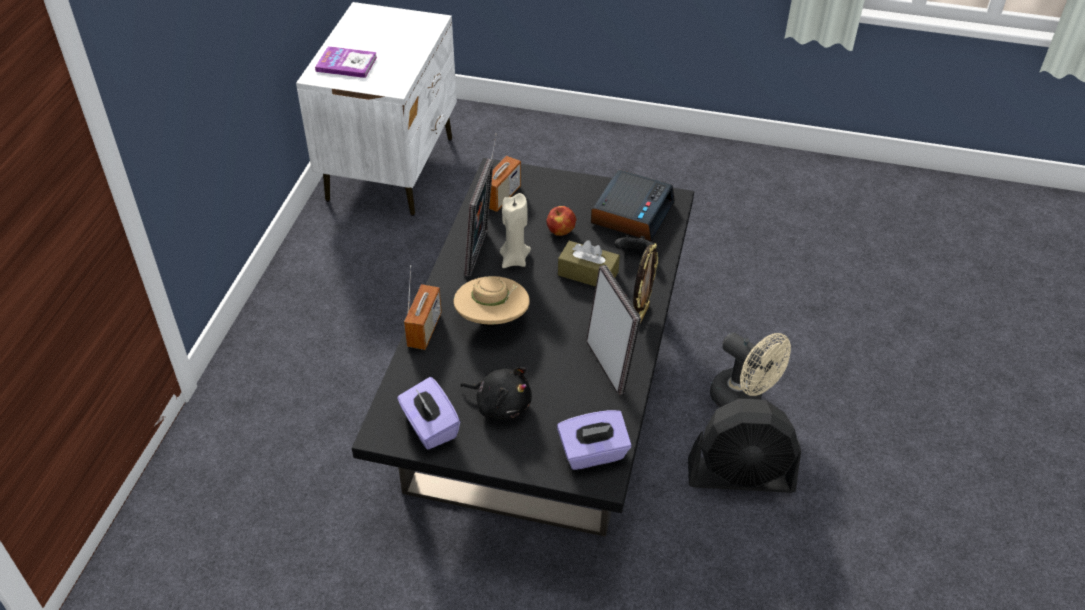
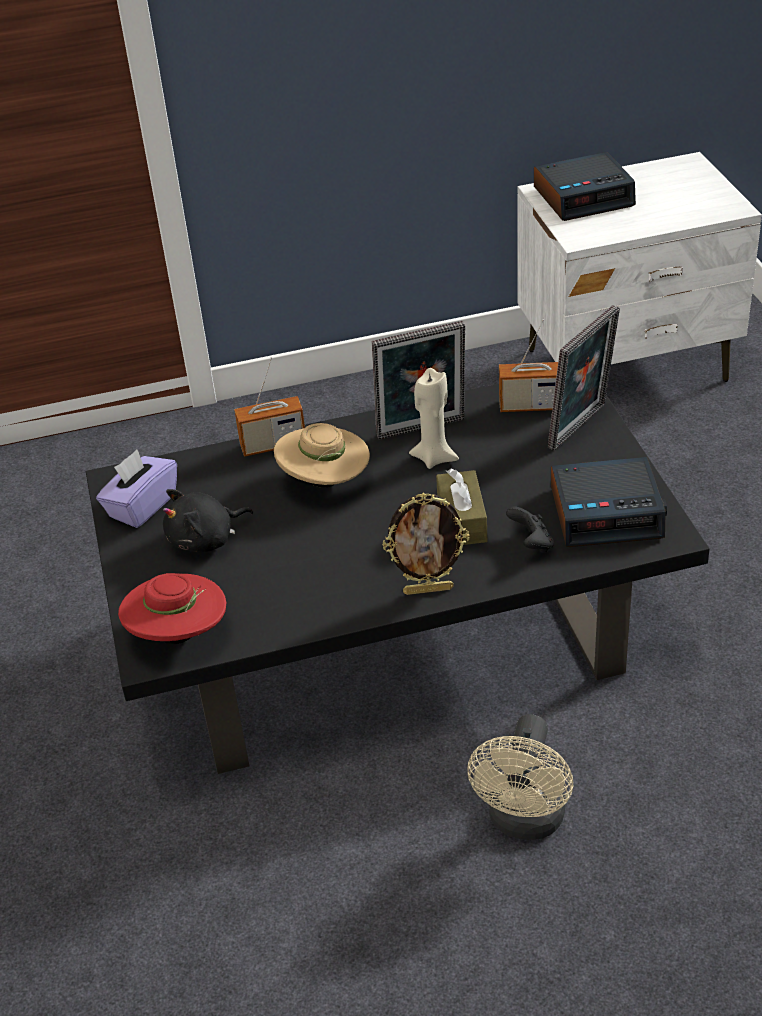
camera: 65 degrees right, 5 degrees down
book [315,46,377,78] -> alarm clock [534,152,636,221]
black plush toy [460,367,532,419] -> black plush toy turned 60 degrees clockwise [163,489,253,552]
apple [547,206,576,236] -> none
purple tissue box [557,410,632,470] -> red hat [118,573,226,644]
picture frame [586,265,641,395] -> picture frame moved to [548,305,620,451]
black fan [688,398,801,493] -> none

